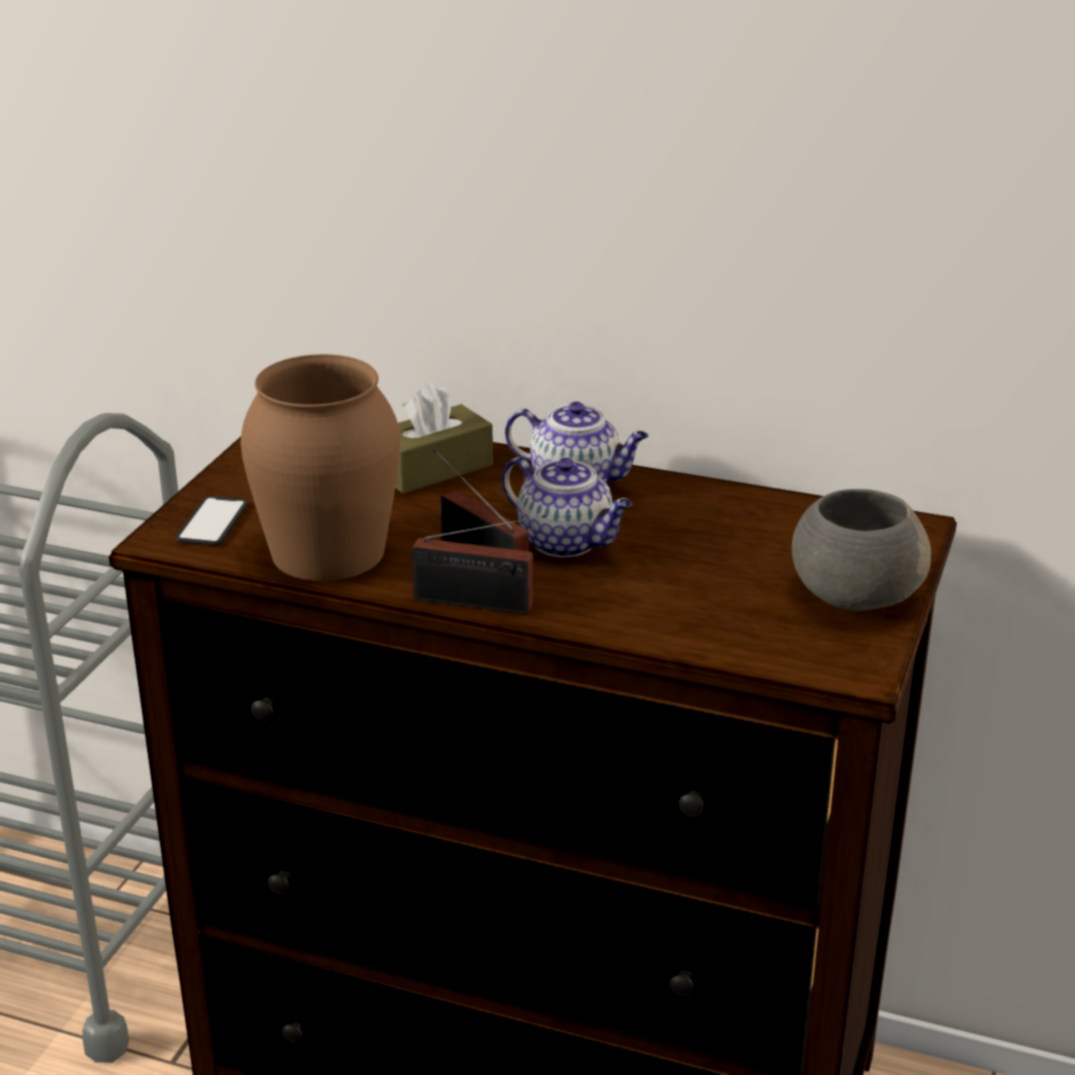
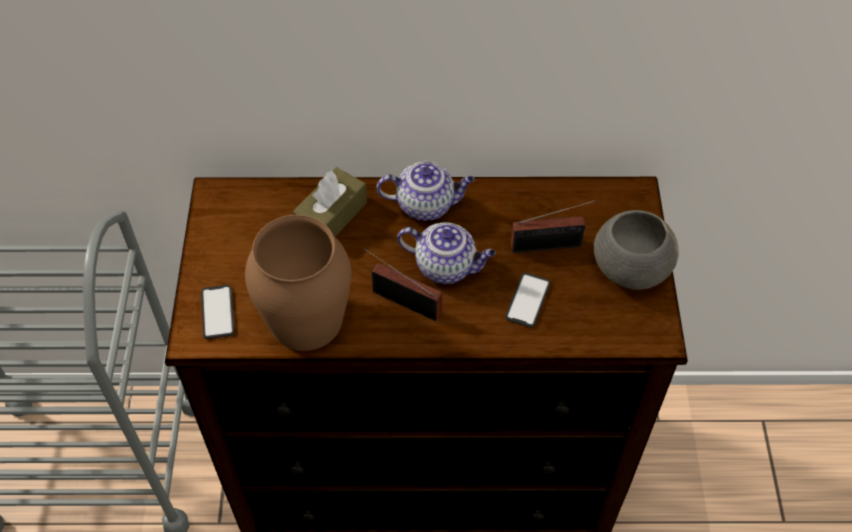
camera: 20 degrees left, 25 degrees up
radio [412,515,546,614] -> radio moved to [511,200,596,253]
none -> phone [505,273,550,328]

